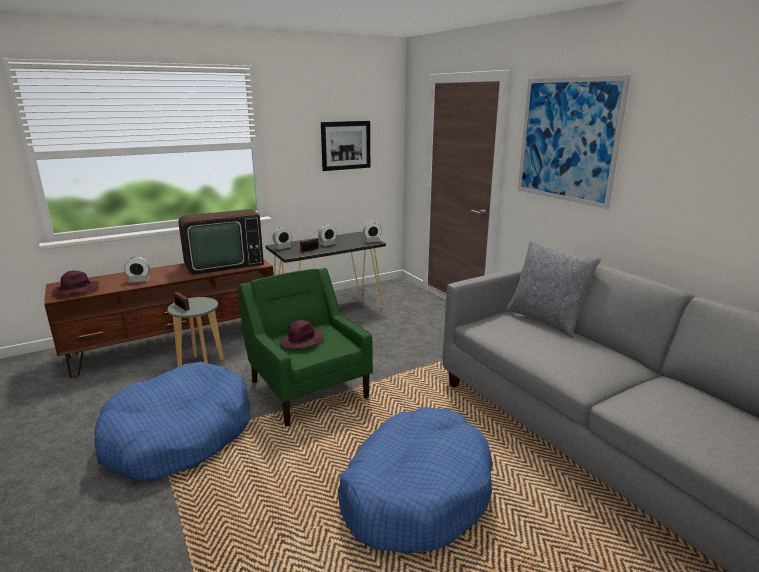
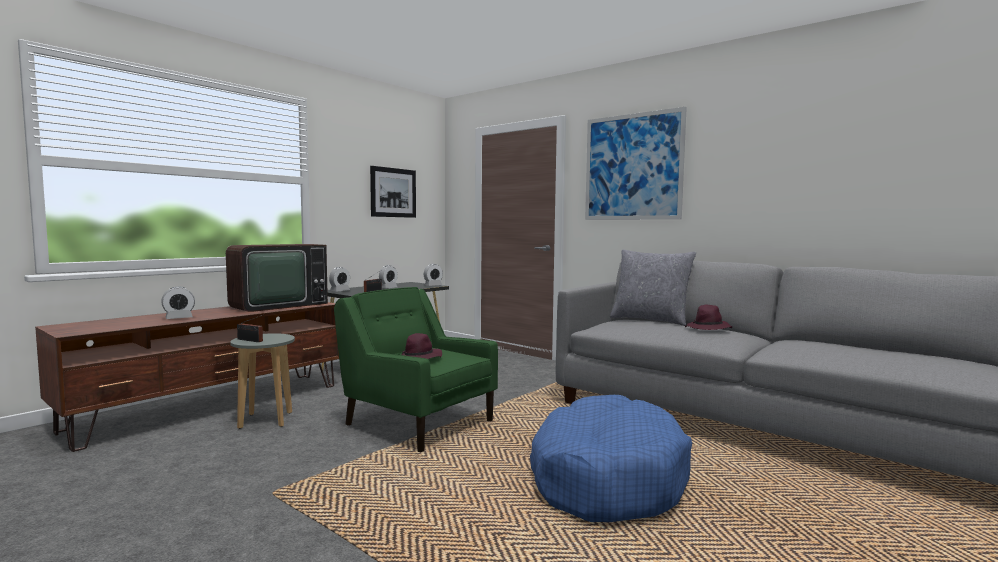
camera: 20 degrees left, 15 degrees down
purple hat [52,270,99,294] -> purple hat moved to [685,304,732,330]
blue dog bed [94,362,250,481] -> none

